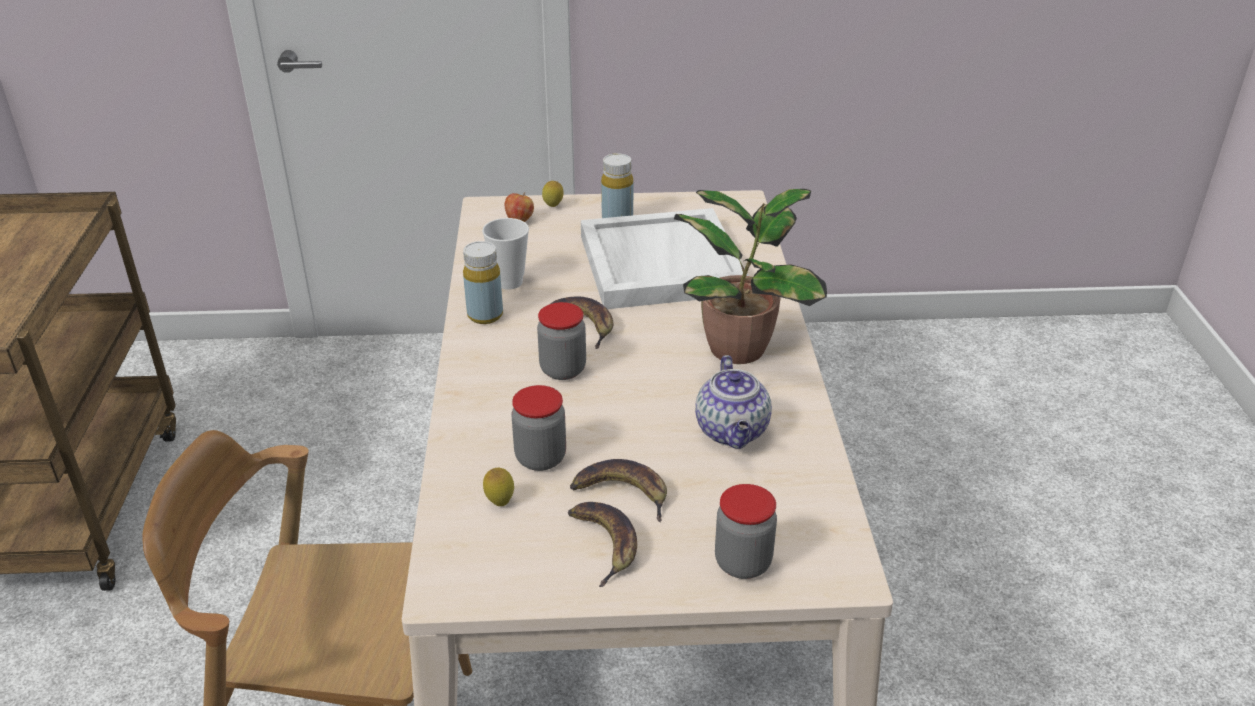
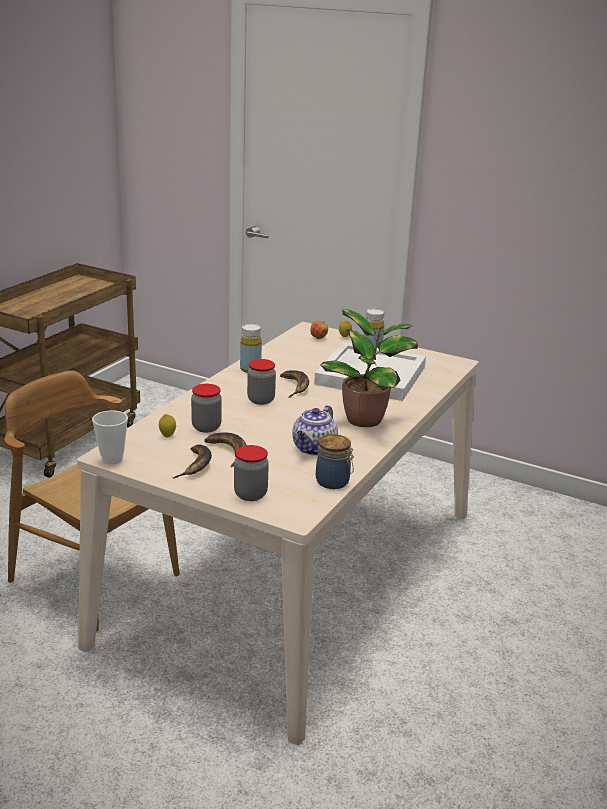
camera: 30 degrees right, 10 degrees down
cup [482,218,529,289] -> cup moved to [92,410,128,465]
none -> jar [316,434,354,489]

